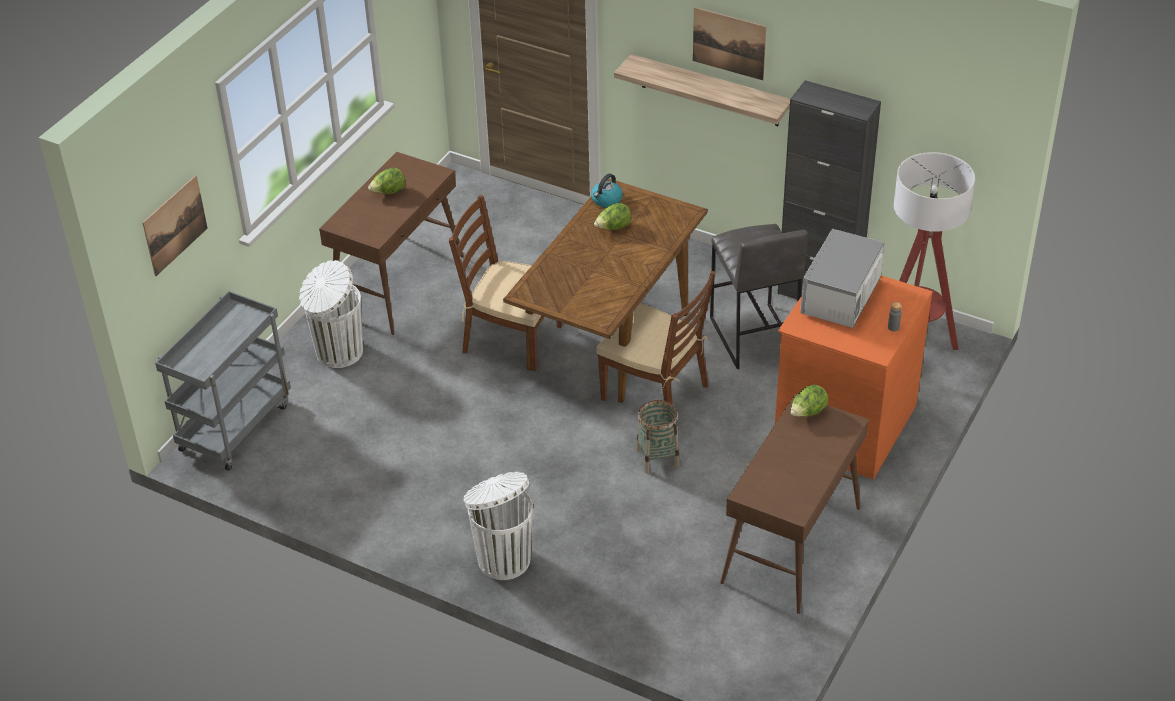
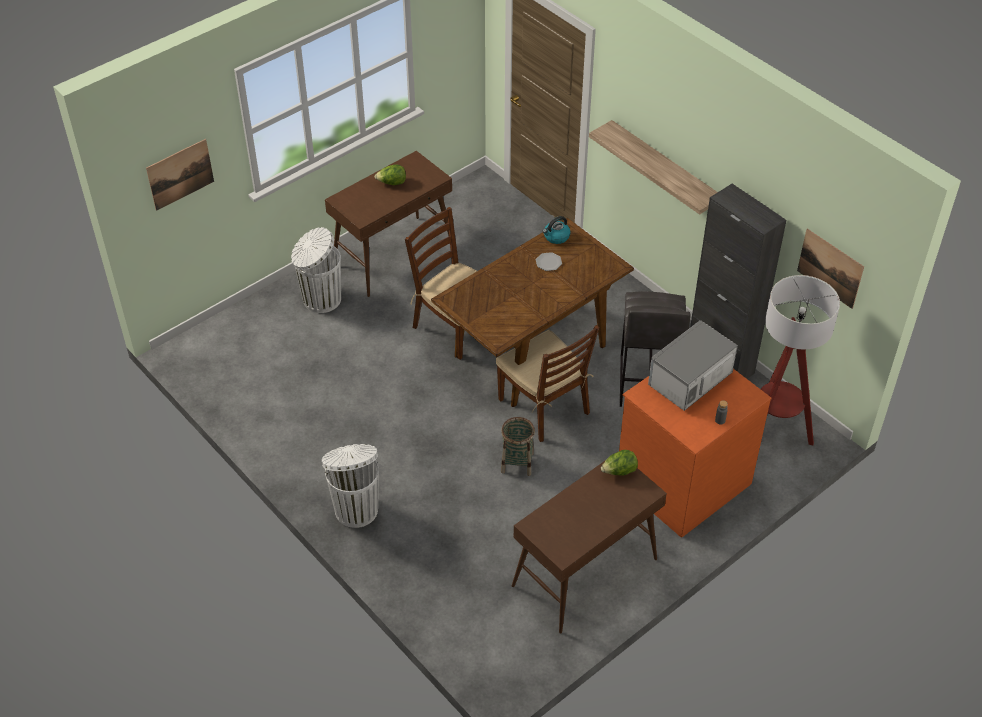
camera: 20 degrees right, 5 degrees up
grey cart [155,291,291,471] -> none
lettuce [594,203,631,230] -> plate [536,252,562,271]
picture [693,7,766,80] -> picture moved to [797,229,864,309]

